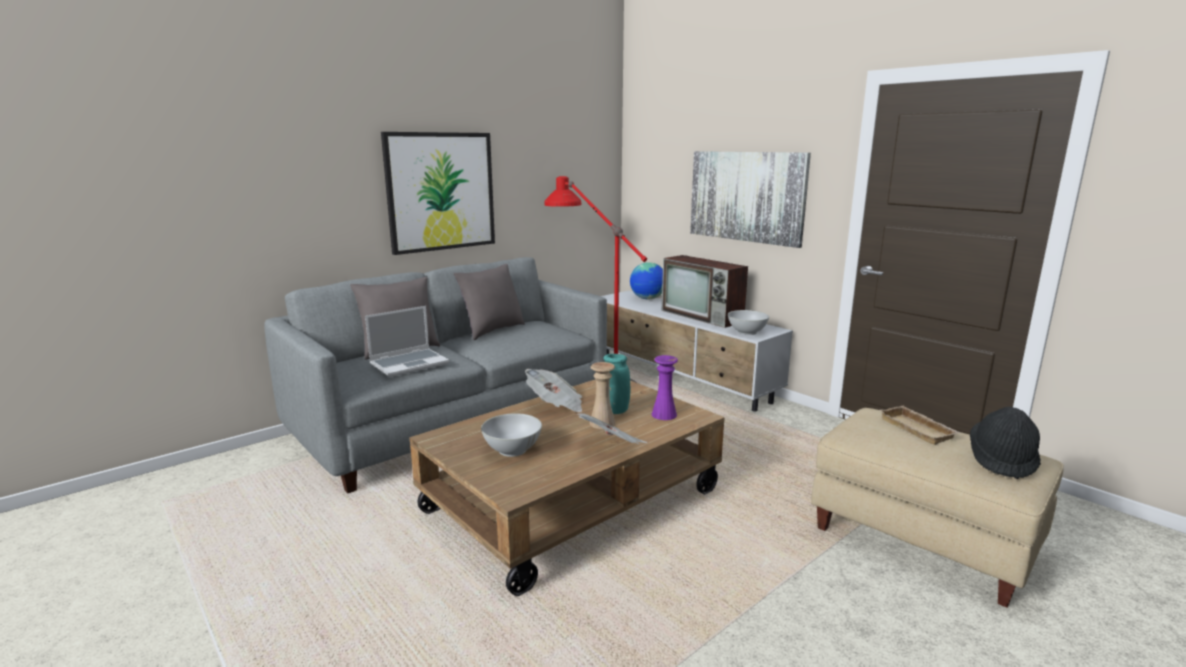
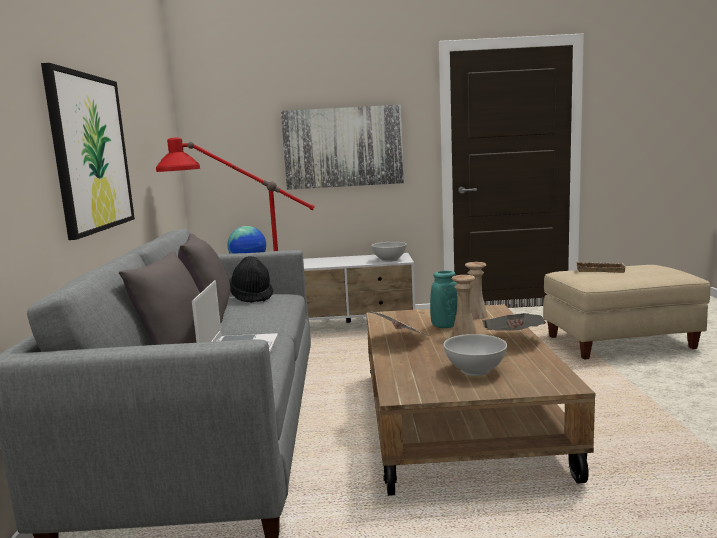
camera: 50 degrees left, 5 degrees down
purple vase [652,355,678,420] -> beige vase [465,262,488,319]
television [661,255,748,328] -> none
black hat [970,407,1041,479] -> black hat moved to [229,256,273,303]

